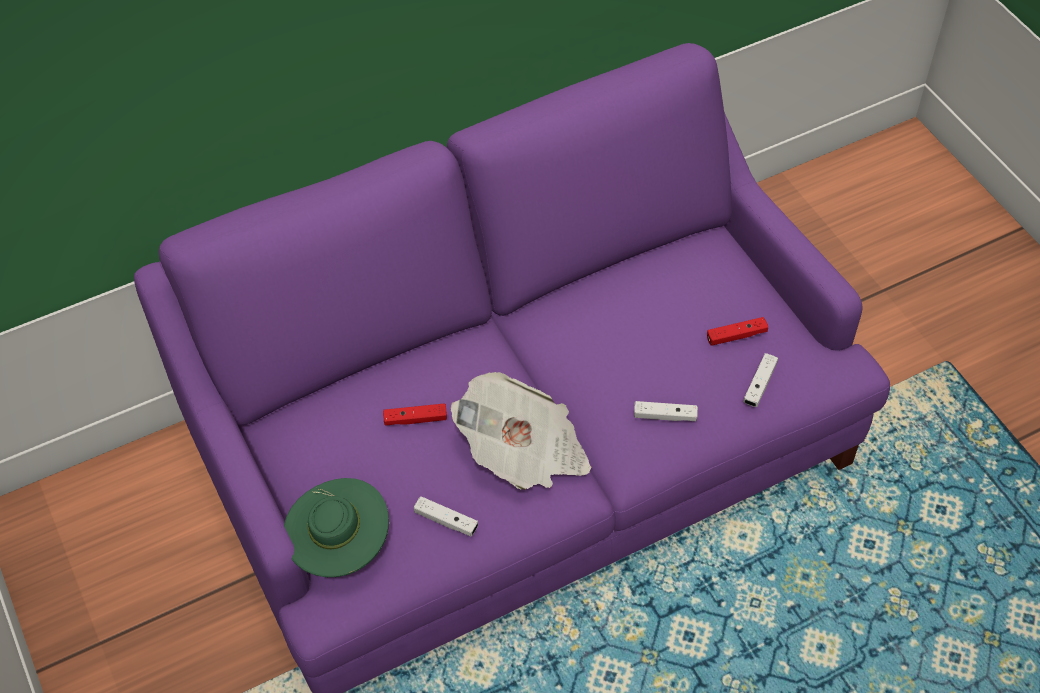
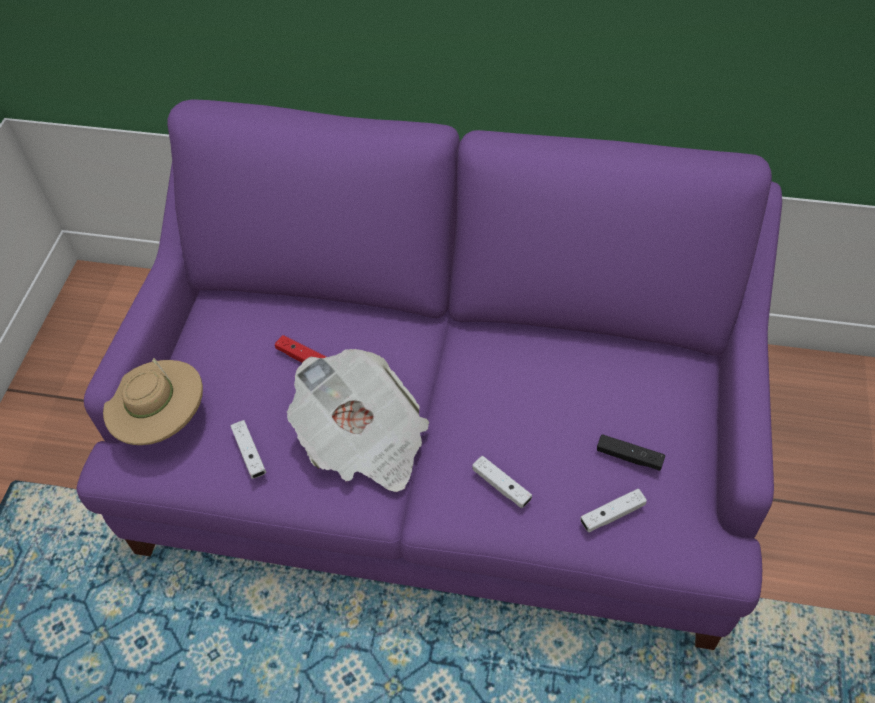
camera: 40 degrees right, 0 degrees up
green hat [284,478,389,577] -> beige hat [103,358,203,445]
red game controller [707,317,768,346] -> black game controller [597,434,665,471]

